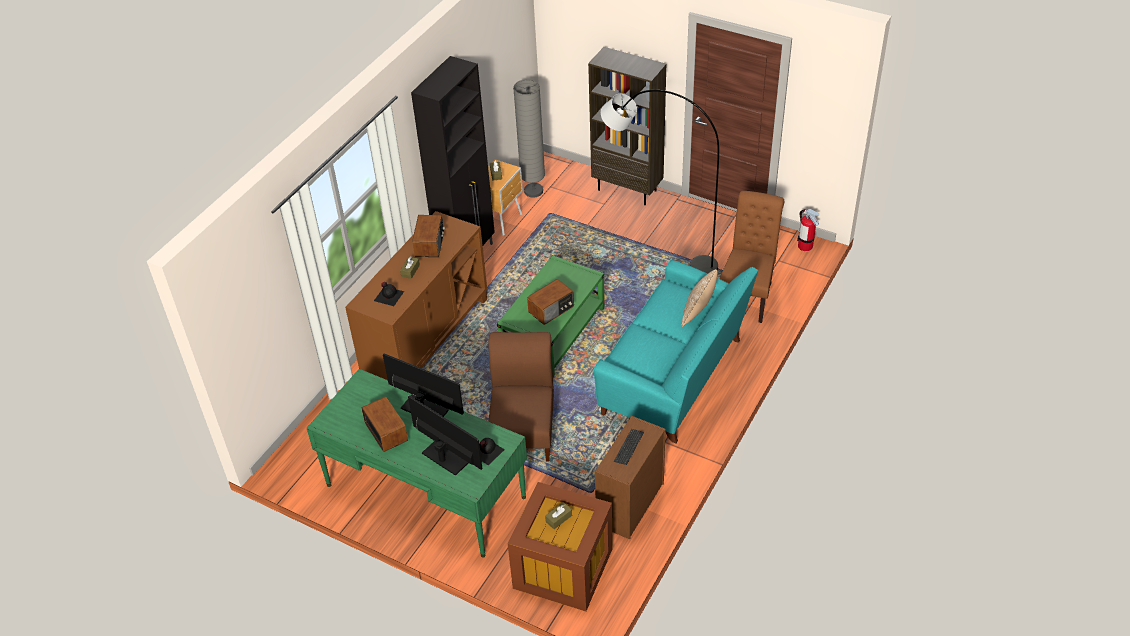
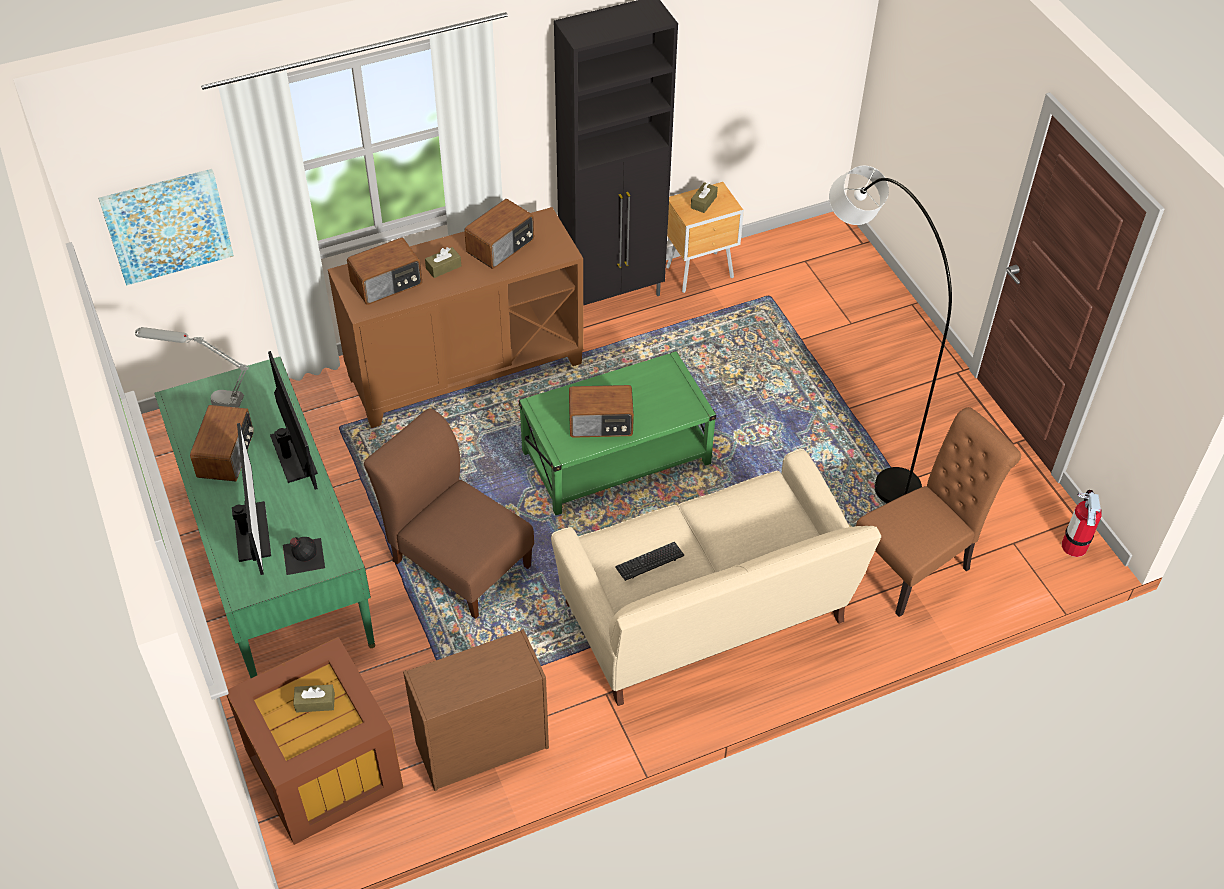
camera: 35 degrees right, 5 degrees up
black bottle [374,282,404,306] -> radio [347,238,422,305]
brown chair [488,332,554,461] -> brown chair turned 90 degrees counterclockwise [364,408,534,619]
grey floor lamp [513,79,545,198] -> none
brown bookcase [588,47,666,205] -> none
turquoise sofa [594,260,758,443] -> beige sofa [551,449,881,706]
keyboard [614,429,644,465] -> keyboard moved to [615,542,684,581]
pillow [681,269,717,327] -> none
none -> picture [98,169,234,285]
none -> grey table lamp [135,327,249,408]

